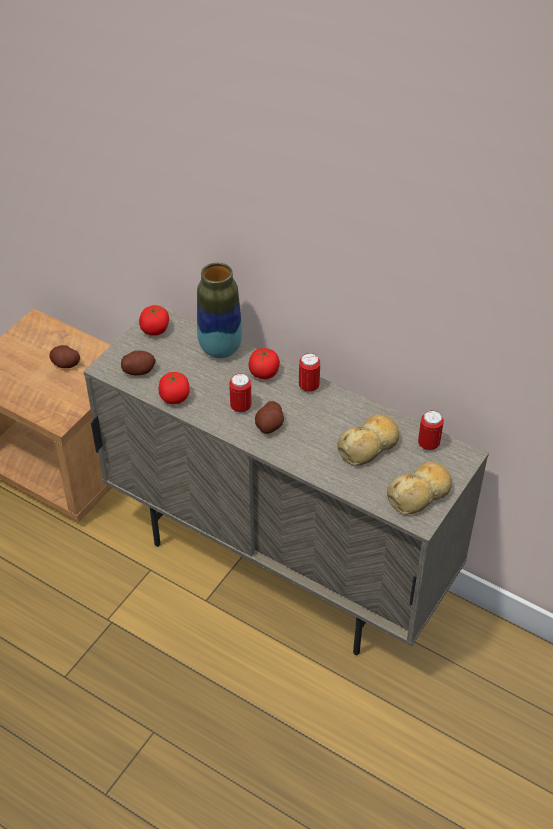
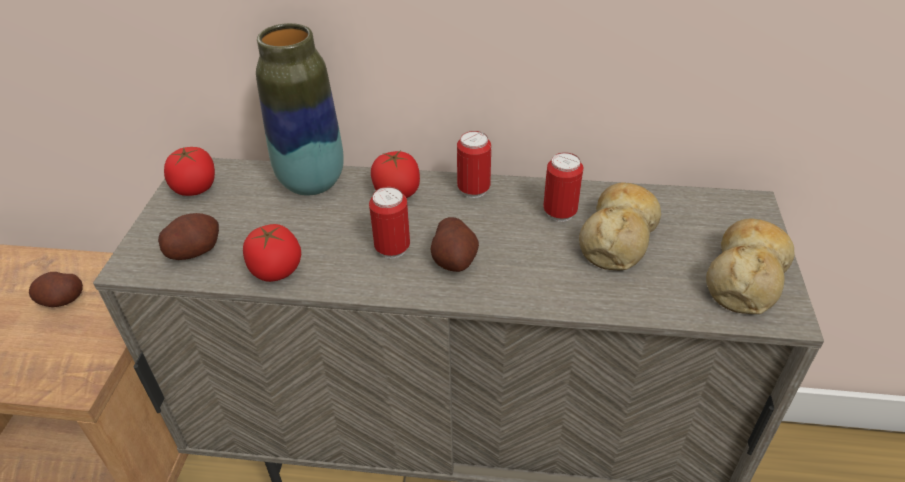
camera: 25 degrees left, 5 degrees down
can [418,410,444,451] -> can moved to [543,152,583,222]

